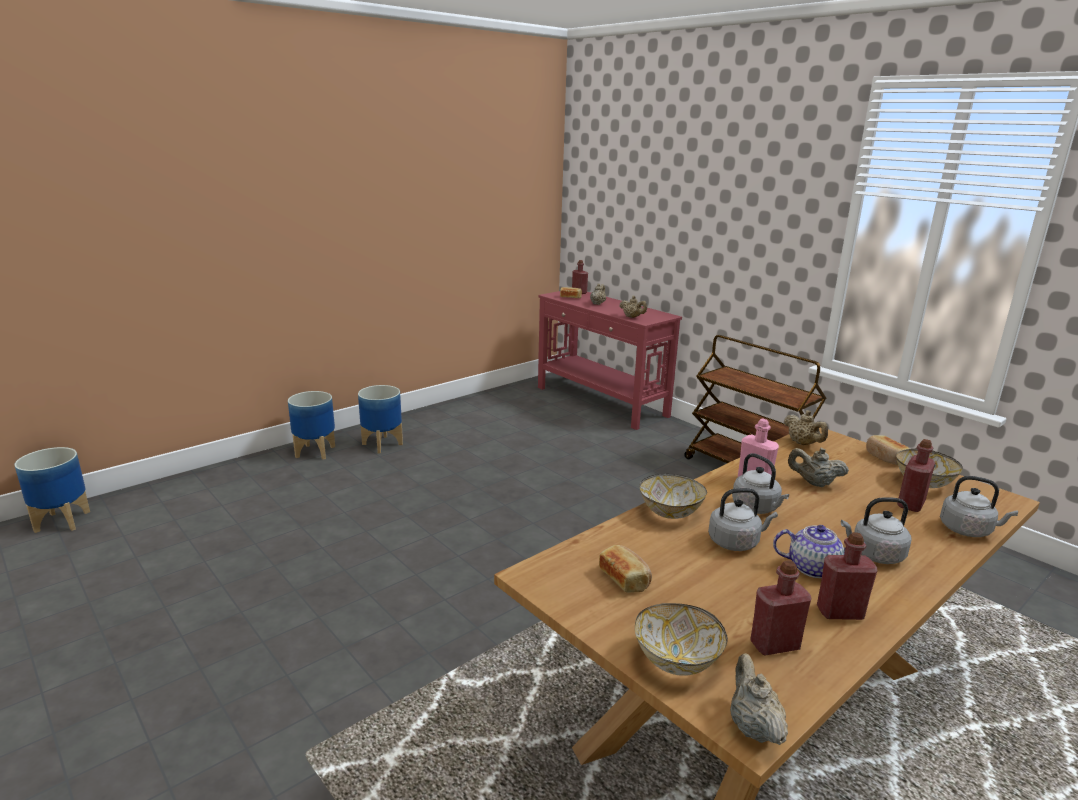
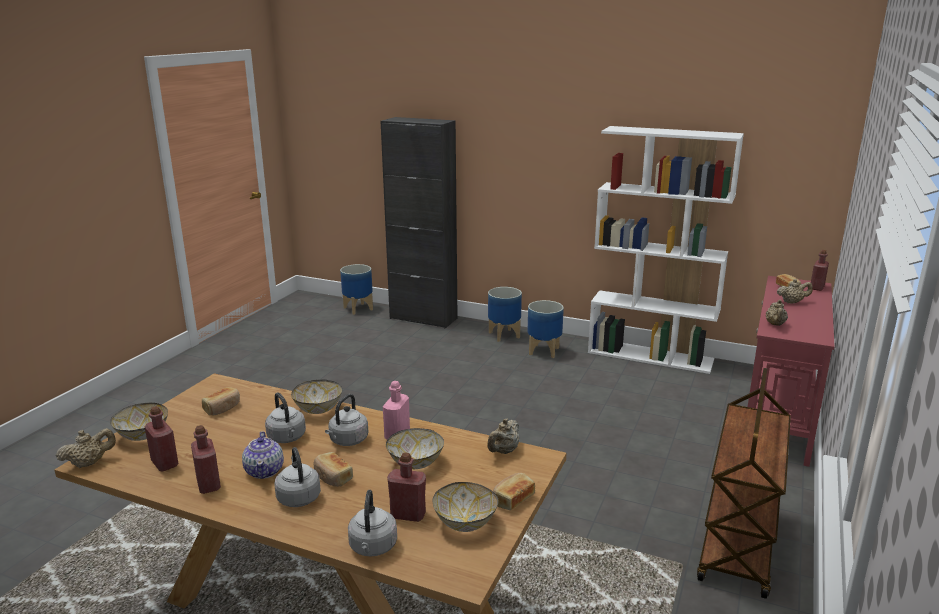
camera: 65 degrees right, 0 degrees up
beige teapot [788,448,849,487] -> bowl [386,428,444,469]
none -> bread [313,452,353,487]
none -> black cabinet [381,117,458,329]
none -> white bookcase [588,126,744,374]

